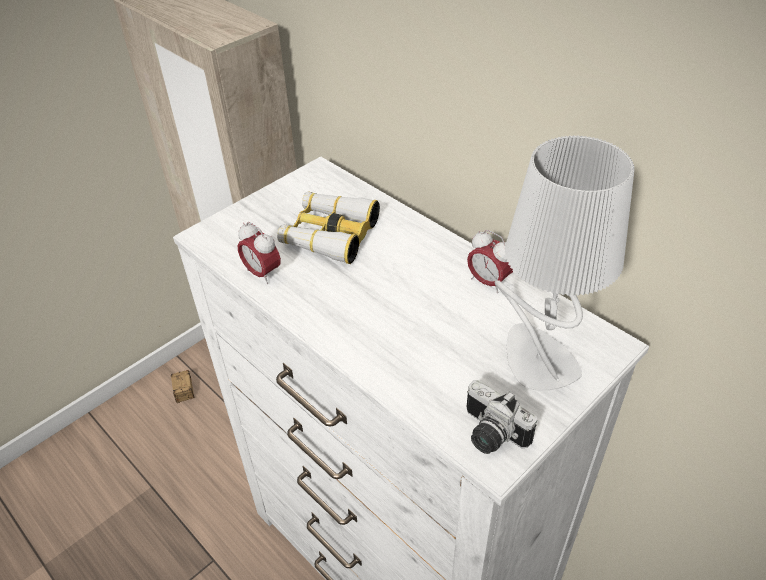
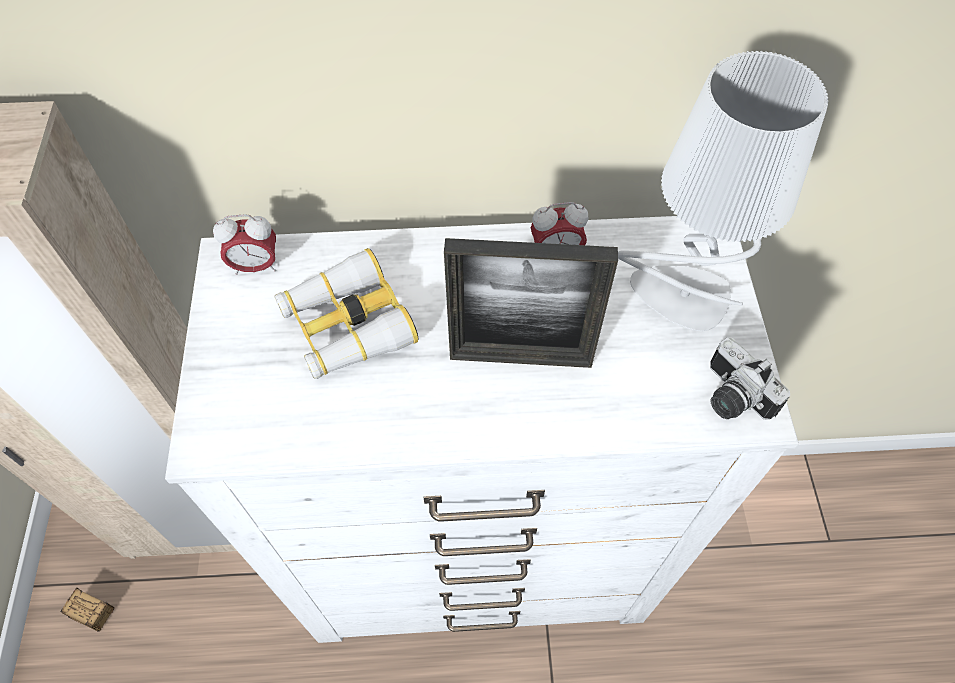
camera: 50 degrees left, 15 degrees up
alarm clock [238,222,281,284] -> alarm clock moved to [213,214,276,275]
camera [467,380,537,454] -> camera turned 60 degrees clockwise [710,337,790,420]
none -> picture frame [444,238,618,368]

